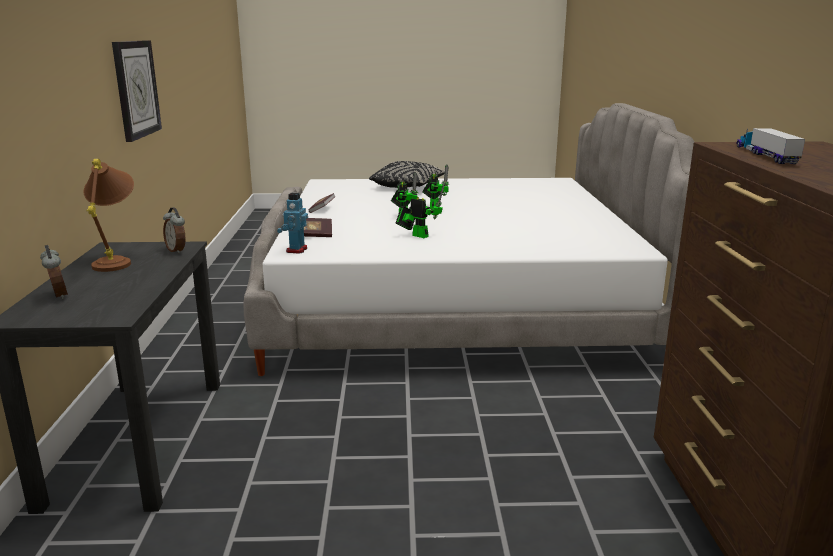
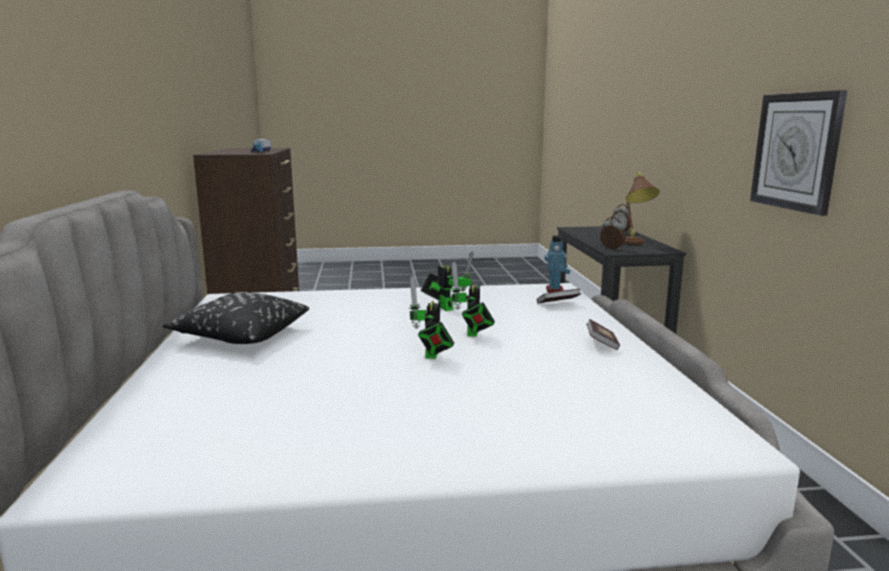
camera: 175 degrees right, 5 degrees down
black pillow [369,161,445,188] -> black pillow moved to [163,292,309,344]
toy robot [396,182,445,238] -> toy robot turned 150 degrees counterclockwise [421,251,473,311]

